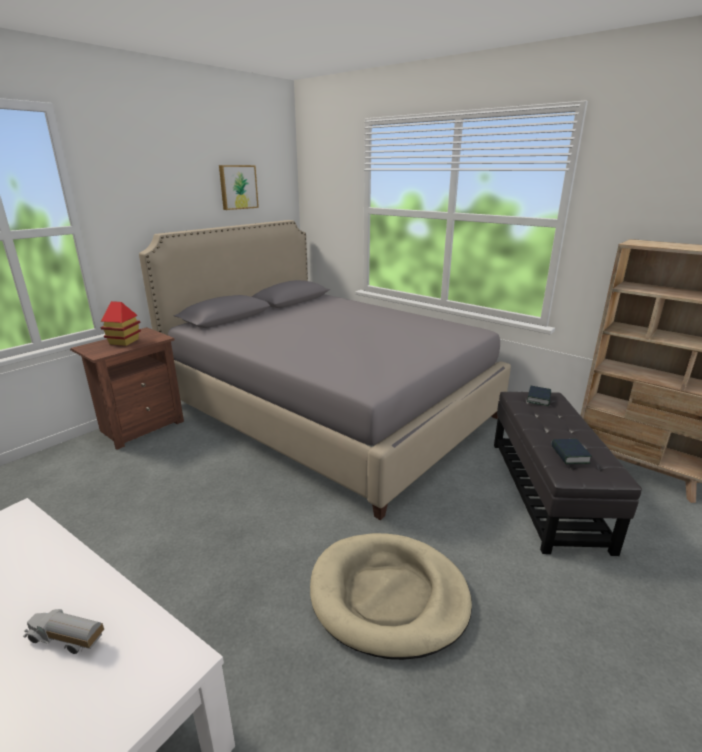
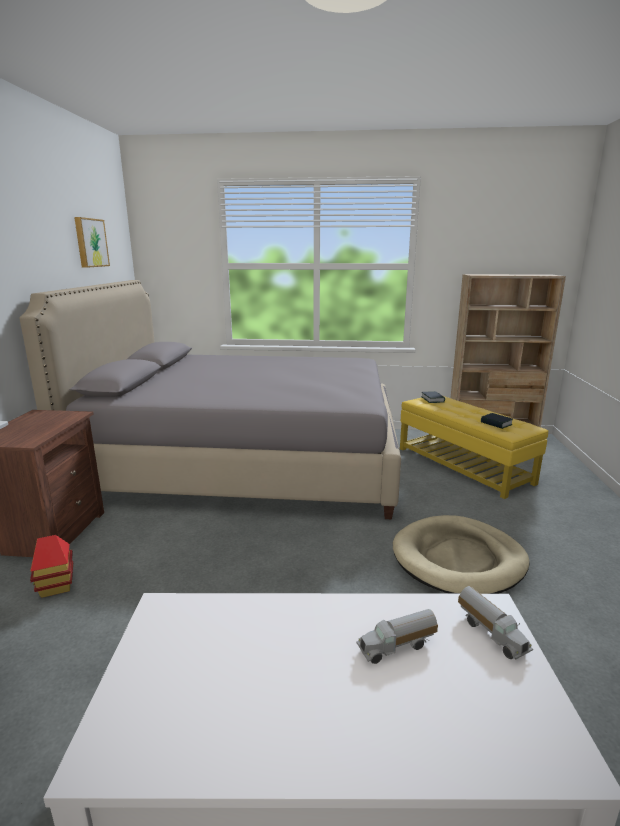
camera: 35 degrees left, 5 degrees down
toy house [100,301,141,346] -> toy house moved to [30,535,73,598]
black ottoman [494,392,642,556] -> yellow ottoman [400,396,548,499]
none -> toy truck [458,586,533,660]

